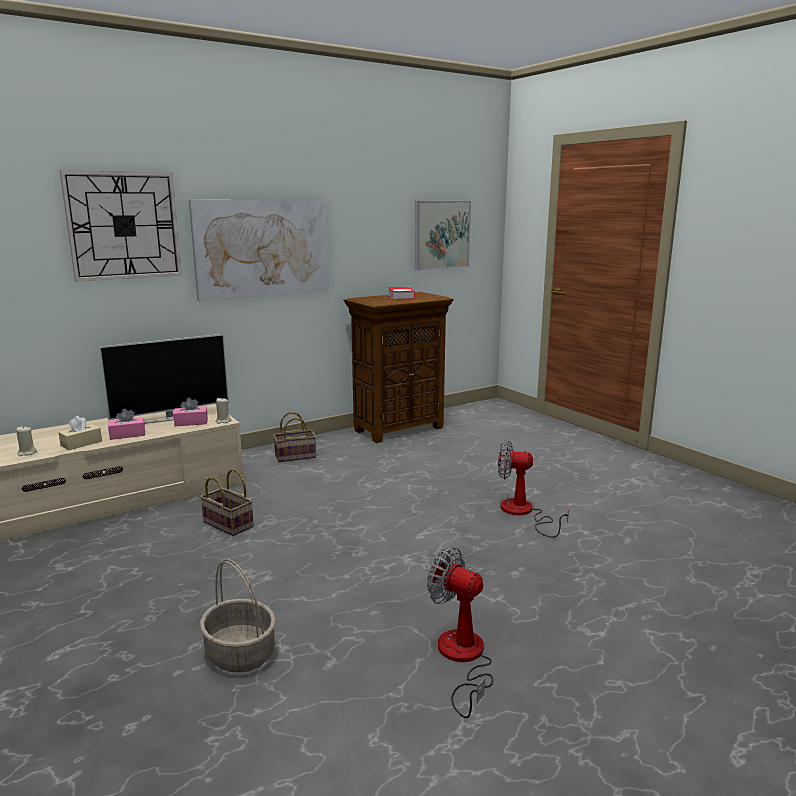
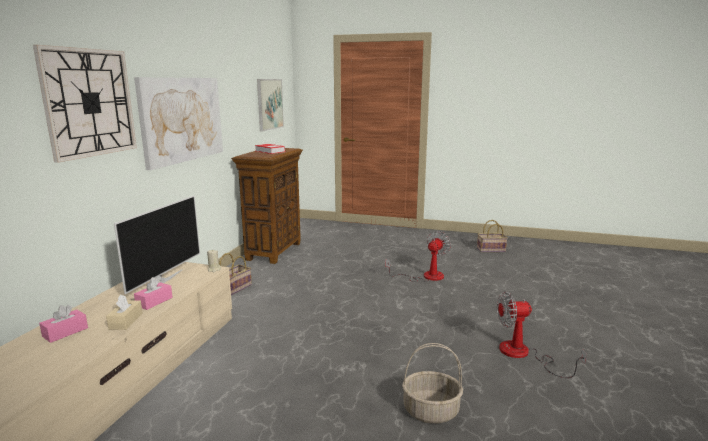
camera: 40 degrees left, 0 degrees up
beige candle [16,427,37,456] -> none
pink tissue box [173,398,208,426] -> pink tissue box moved to [39,305,88,343]
basket [200,469,254,536] -> basket moved to [477,220,508,252]
fan [498,440,569,538] -> fan turned 150 degrees clockwise [385,231,451,282]

